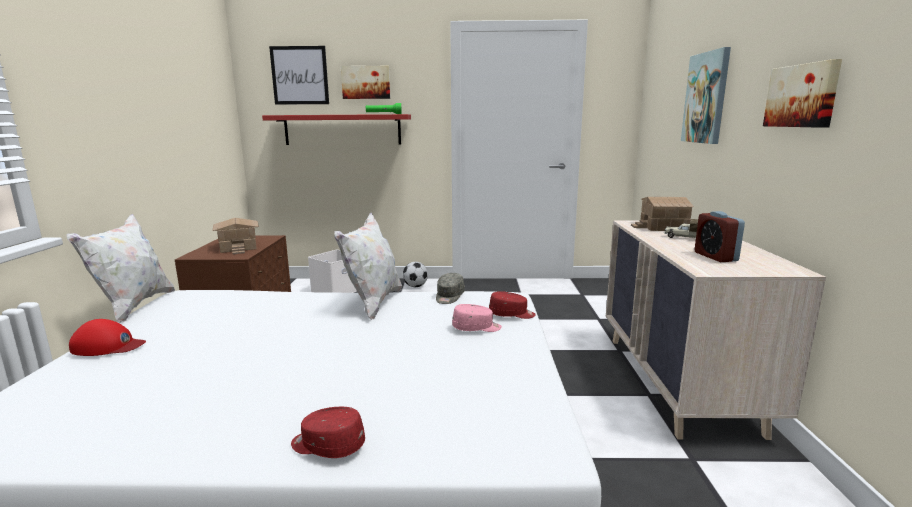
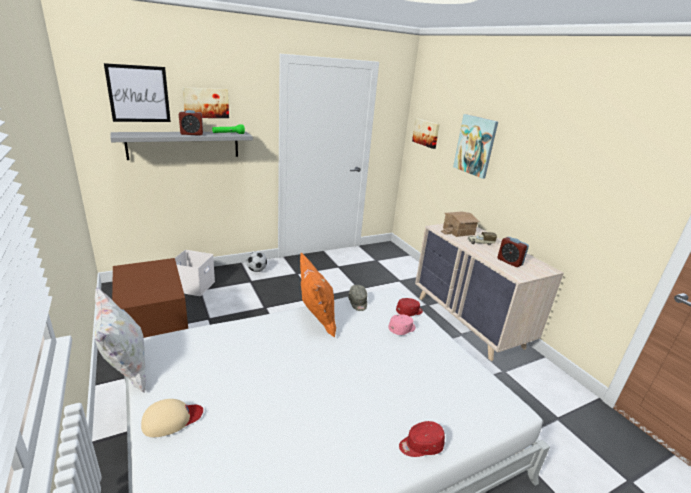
camera: 30 degrees left, 10 degrees up
red cap [69,319,146,356] -> beige cap [141,399,203,437]
toy house [212,218,259,254] -> none
red shelf [262,114,411,145] -> grey shelf [110,132,253,160]
white pillow [334,213,402,320] -> orange pillow [300,253,336,338]
picture [763,59,842,128] -> picture moved to [412,118,440,149]
none -> alarm clock [179,110,203,135]

